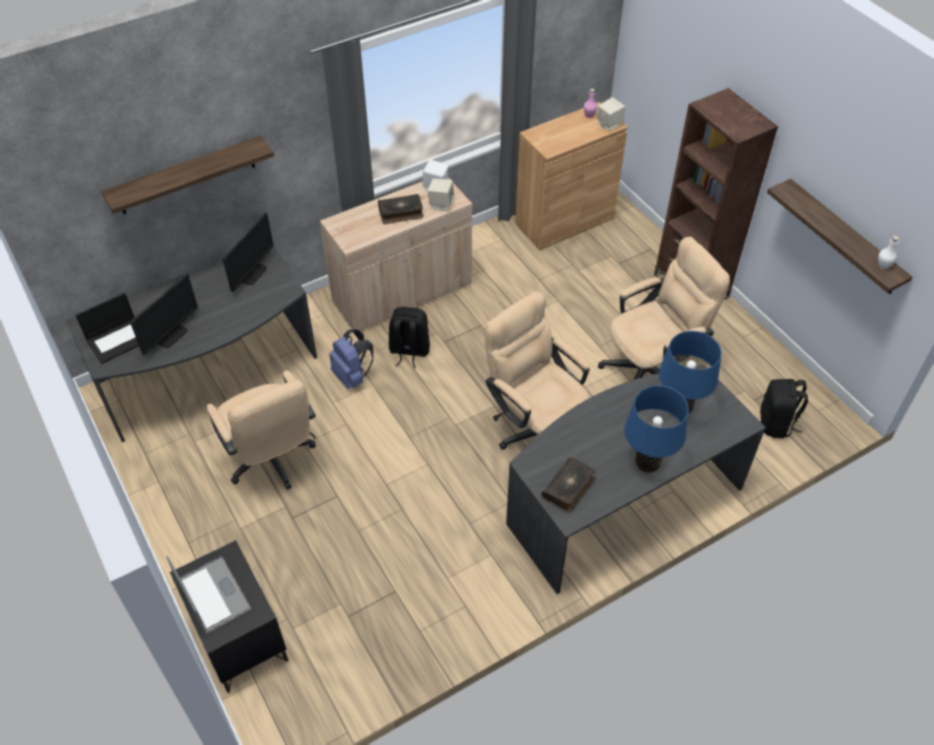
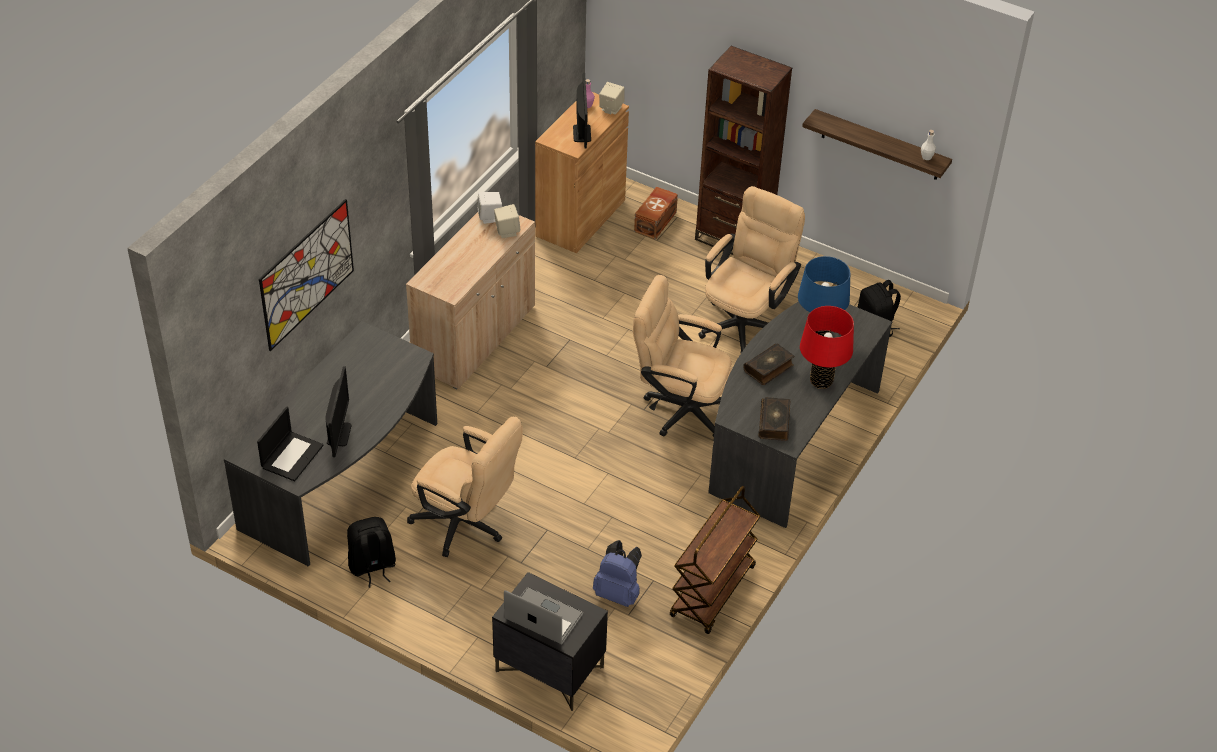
camera: 30 degrees left, 5 degrees down
shelf [101,136,274,214] -> picture [259,199,354,351]
monitor [223,212,274,292] -> monitor moved to [573,73,591,148]
blue backpack [330,329,373,389] -> blue backpack moved to [593,540,642,607]
book [378,194,423,224] -> book moved to [743,344,794,385]
black backpack [389,307,430,368] -> black backpack moved to [347,517,396,588]
blue table lamp [624,385,689,473] -> red table lamp [800,306,854,389]
none -> brown storage box [634,186,678,240]
none -> brown cart [670,486,760,634]

